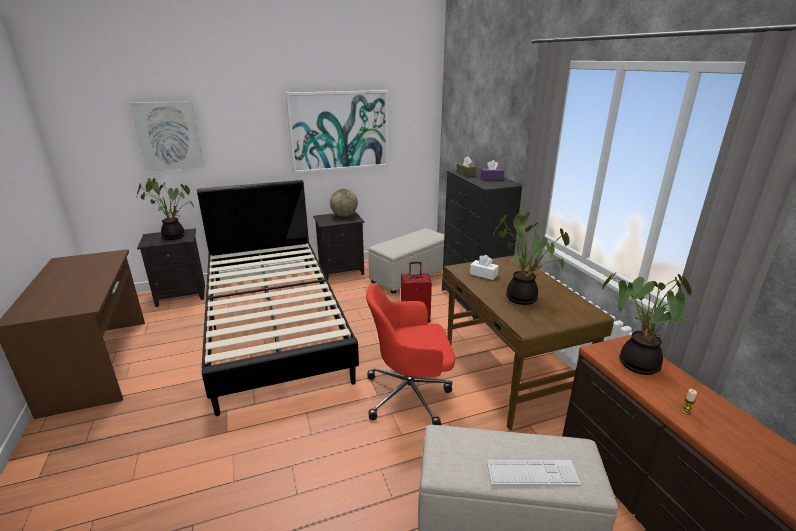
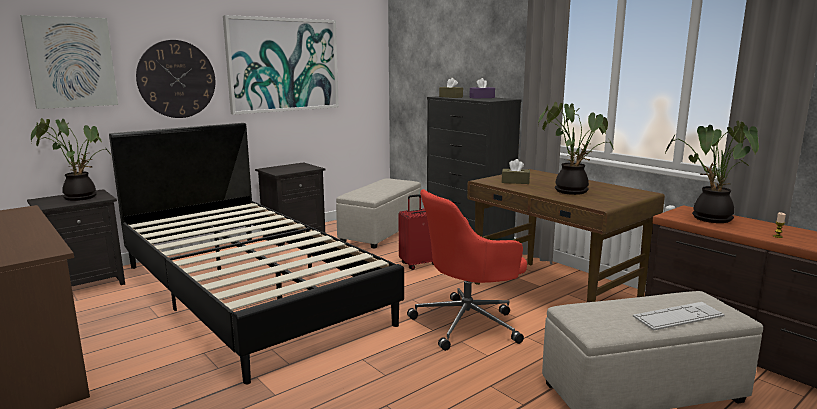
camera: 20 degrees left, 10 degrees down
globe [330,189,358,217] -> none
white tissue box [470,255,499,280] -> brown tissue box [502,159,530,184]
none -> wall clock [136,40,215,118]

